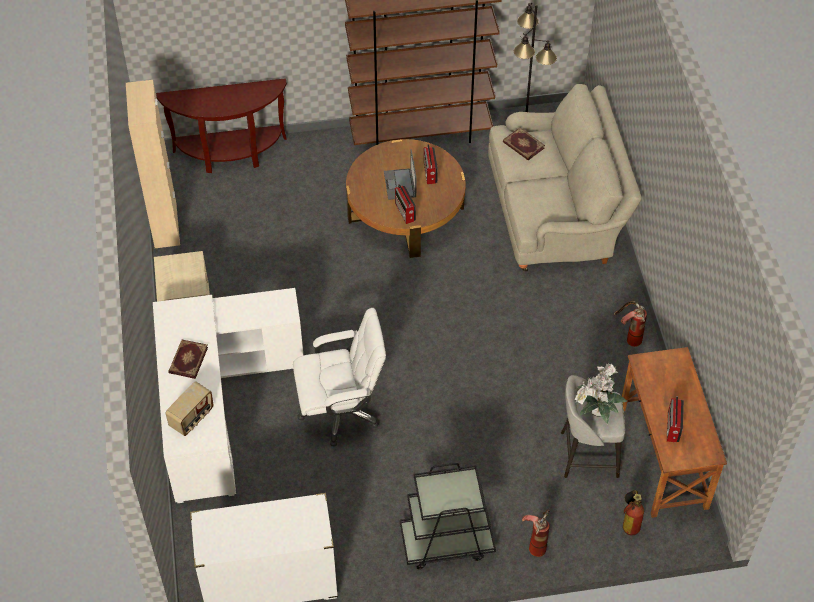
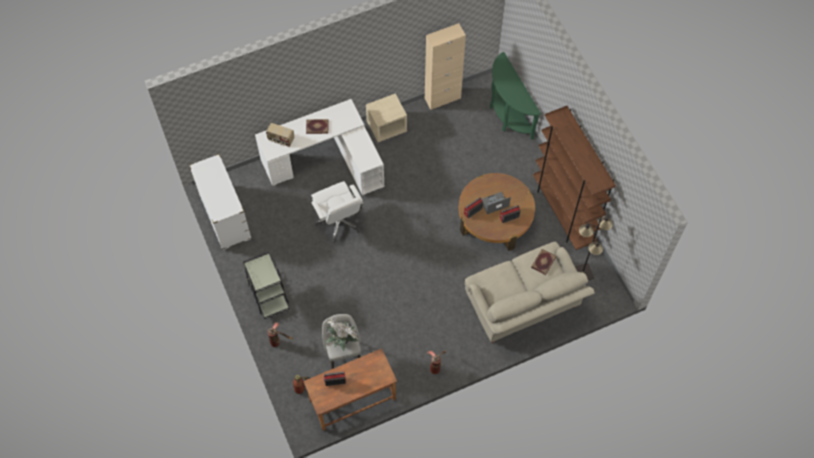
camera: 75 degrees right, 10 degrees up
brown console table [156,78,287,173] -> green console table [490,52,541,140]

